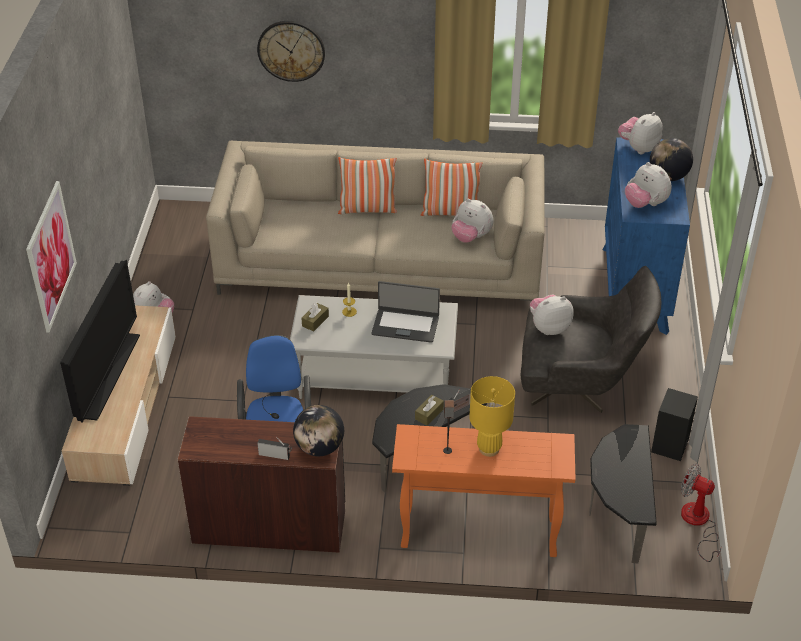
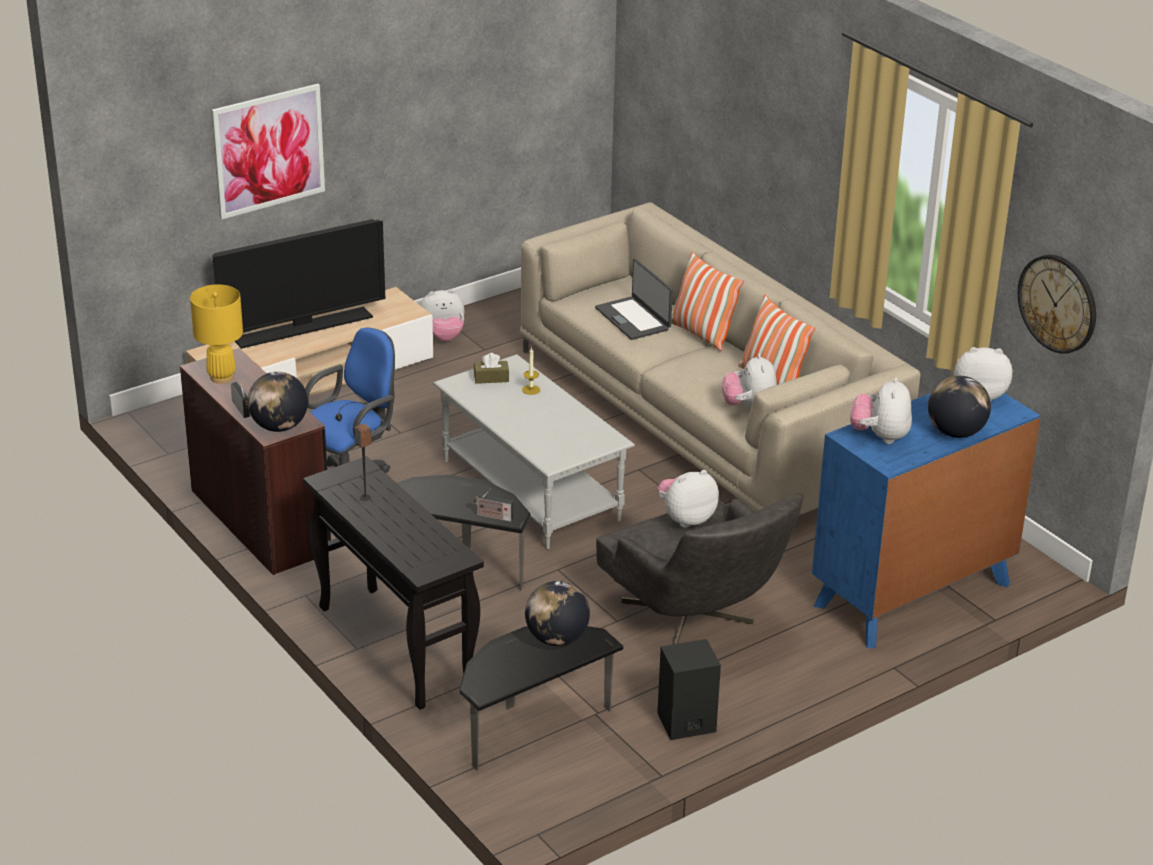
camera: 50 degrees right, 10 degrees down
wall clock [257,21,325,82] -> wall clock moved to [1018,255,1096,354]
laptop [371,281,440,343] -> laptop moved to [595,259,673,340]
orange console table [392,424,575,557] -> black console table [303,456,484,710]
brown tissue box [415,395,444,426] -> none
yellow table lamp [469,376,515,457] -> yellow table lamp moved to [190,284,243,384]
plush toy [530,294,574,335] -> plush toy turned 60 degrees counterclockwise [658,470,719,528]
fan [681,464,722,562] -> none
none -> globe [525,581,590,646]

